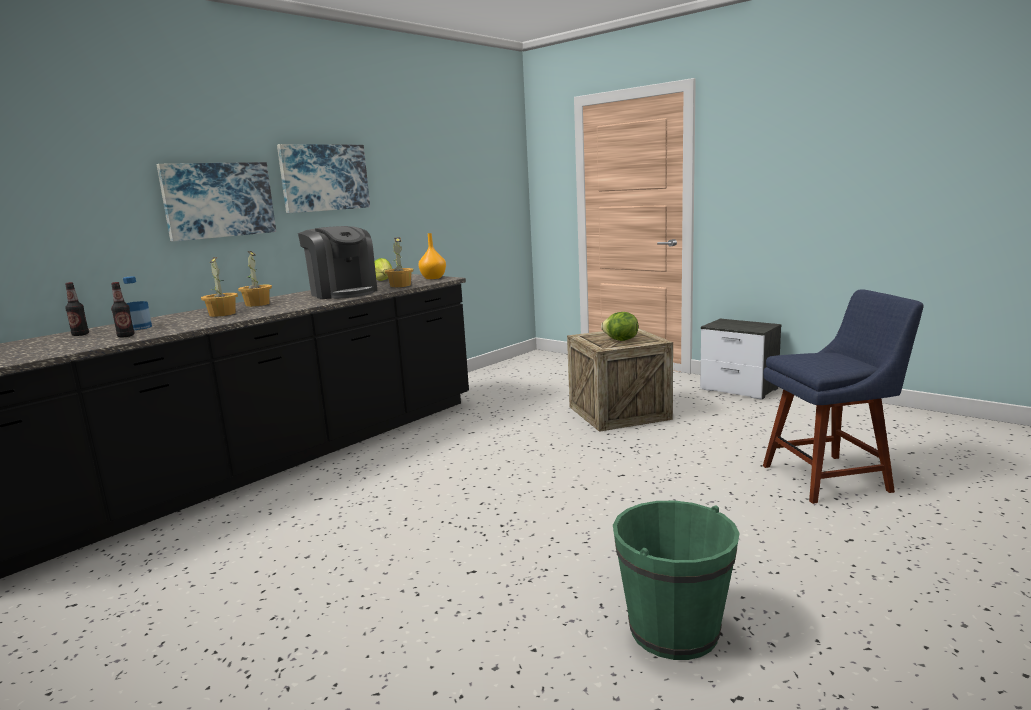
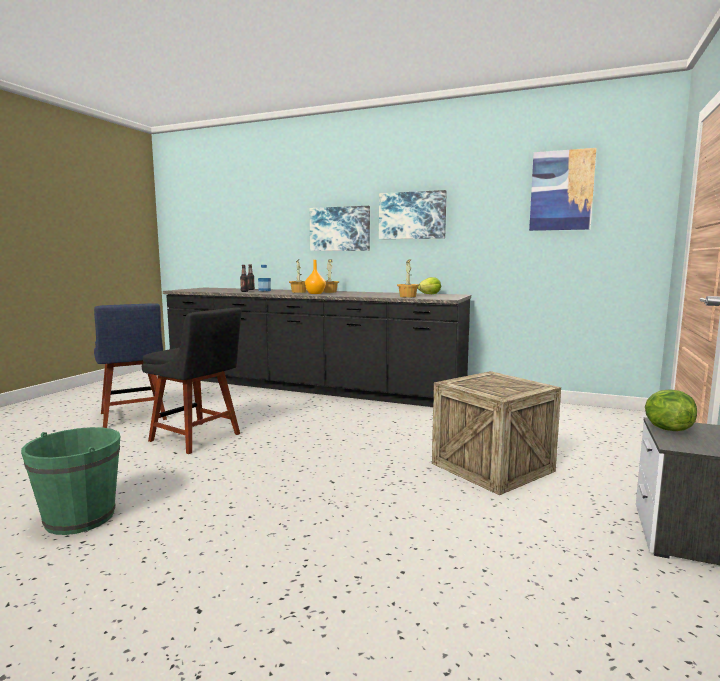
camera: 70 degrees right, 5 degrees down
coffee machine [298,226,377,299] -> none
orange vase [418,233,446,279] -> orange vase moved to [305,260,326,294]
lettuce [601,312,638,341] -> lettuce moved to [645,389,697,431]
blue chair [763,289,924,504] -> blue chair moved to [94,303,167,428]
none -> black chair [142,308,242,454]
none -> picture [529,148,596,231]

